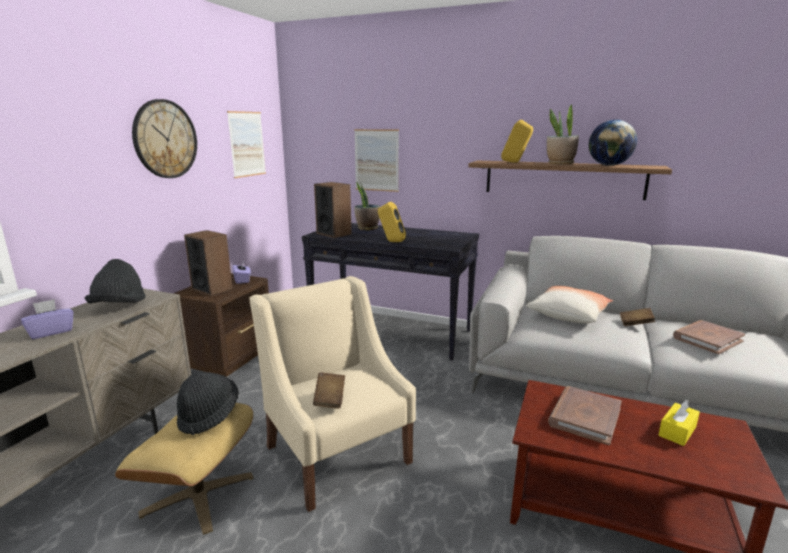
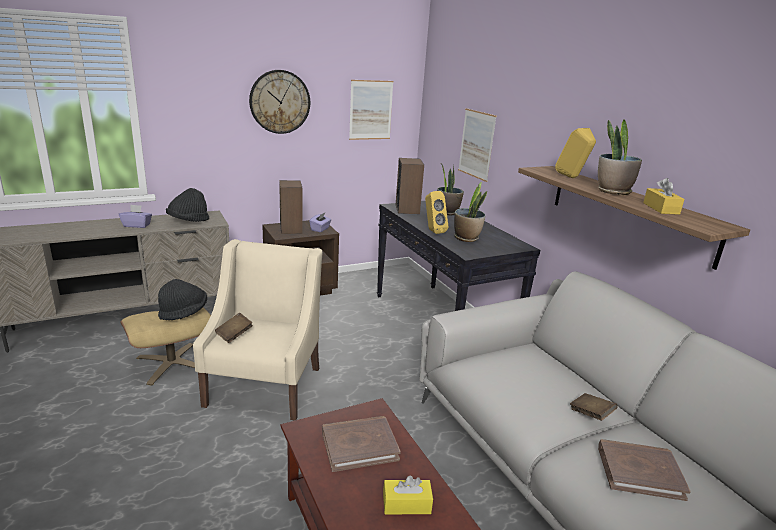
camera: 40 degrees right, 5 degrees up
pillow [526,286,613,324] -> none
globe [589,119,637,166] -> yellow tissue box [643,178,684,215]
none -> potted plant [454,182,487,242]

